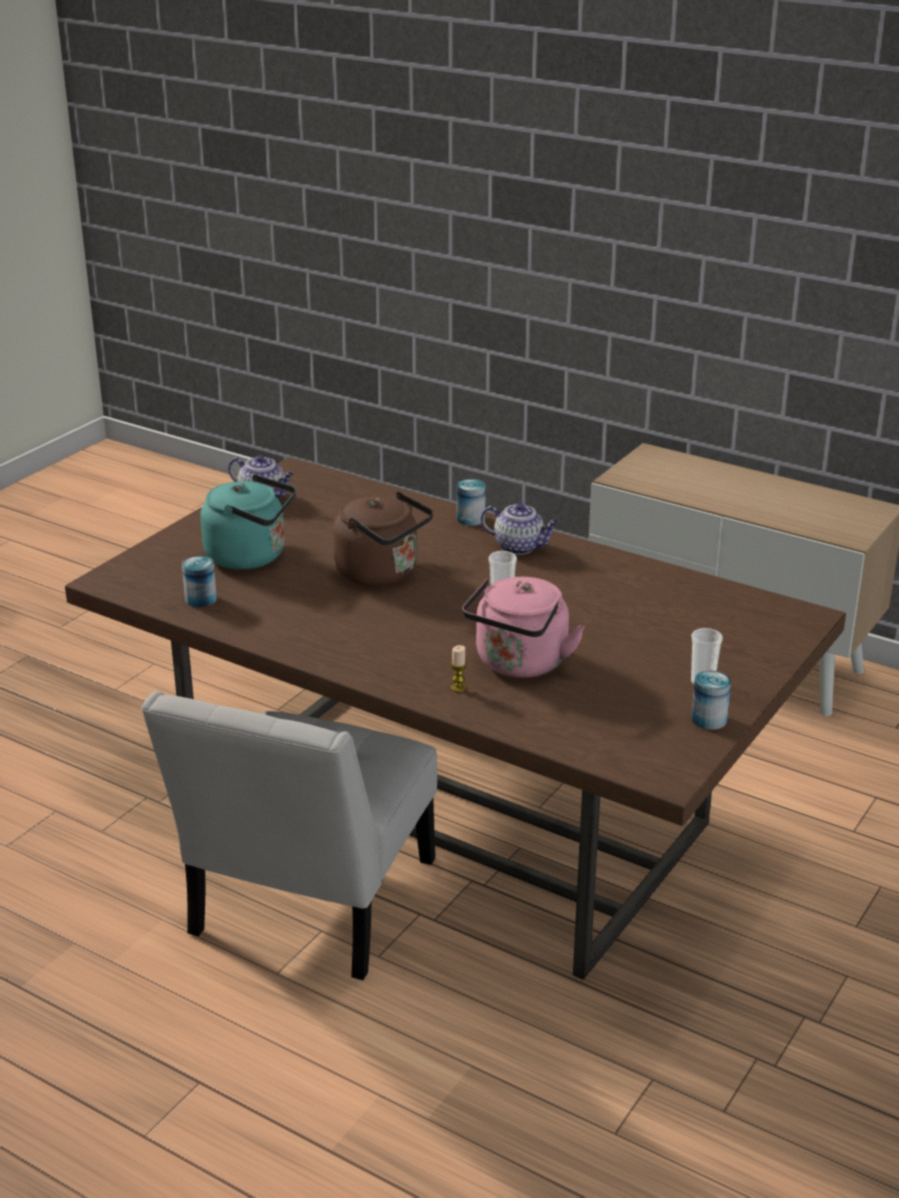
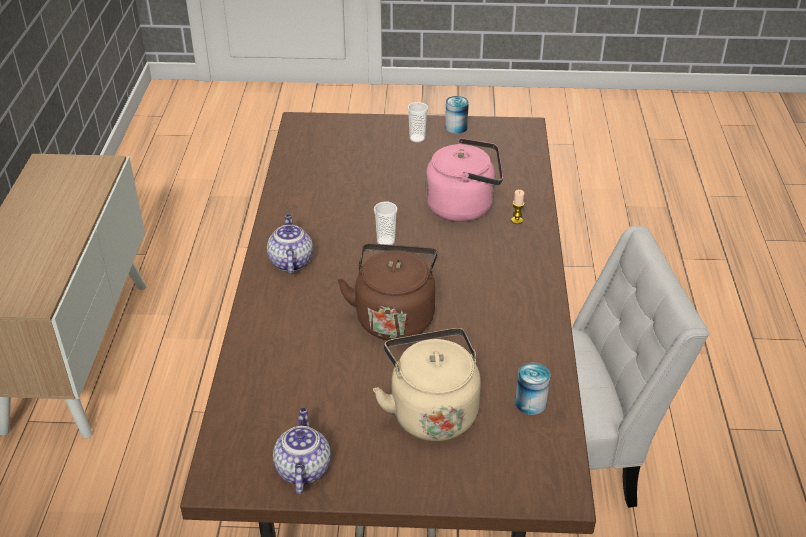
camera: 120 degrees left, 10 degrees up
turquoise kettle [200,474,296,570] -> beige kettle [373,328,481,441]
can [457,479,486,526] -> none

